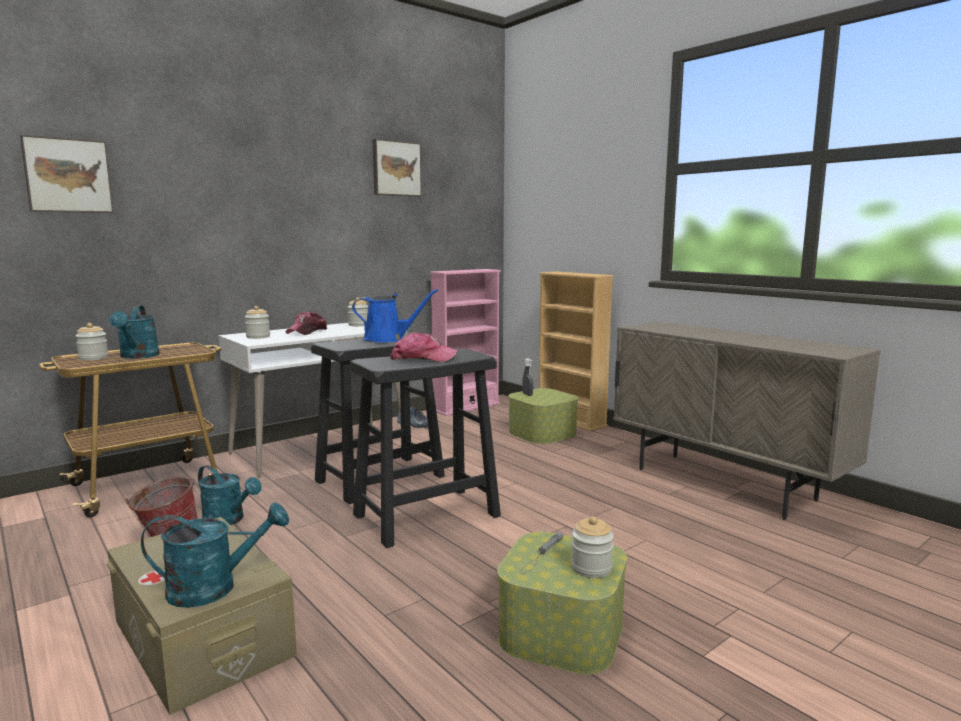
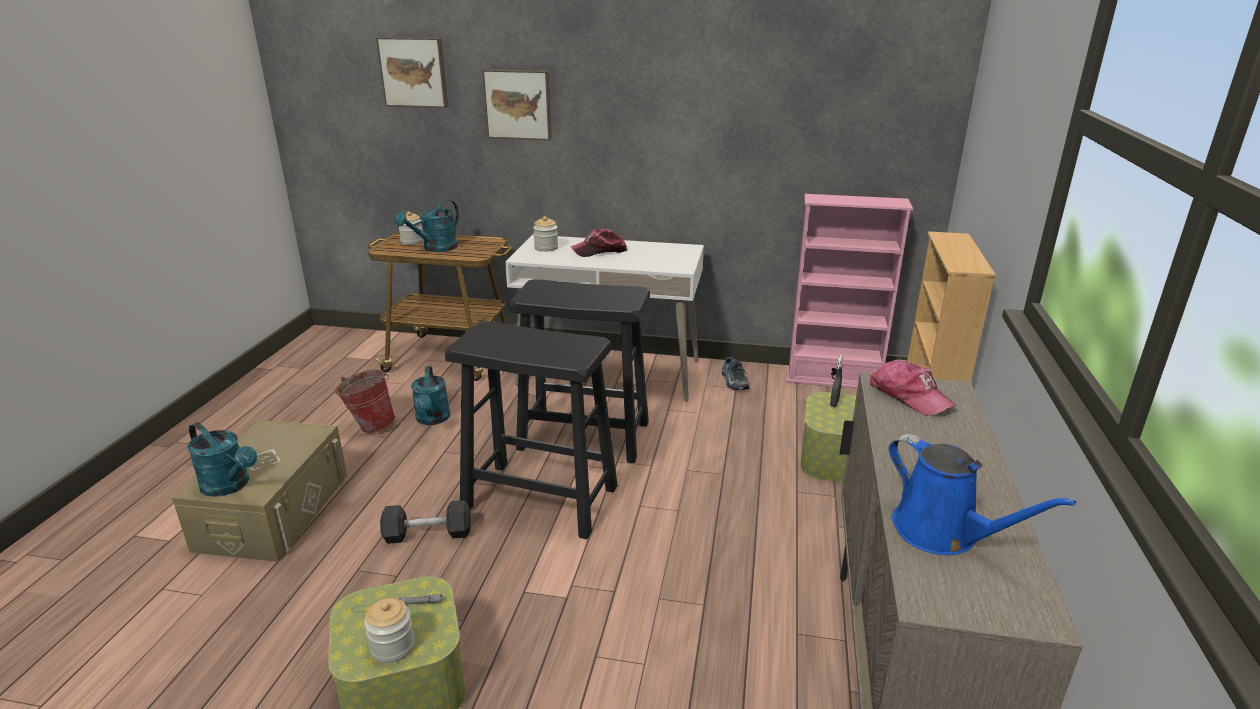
camera: 50 degrees right, 15 degrees up
jar [348,297,368,326] -> none
blue watering can [352,289,438,343] -> blue watering can moved to [888,434,1076,555]
picture [372,139,422,197] -> picture moved to [482,69,552,140]
cap [390,332,459,362] -> cap moved to [870,359,956,416]
none -> grey dumbbell [380,500,471,544]

